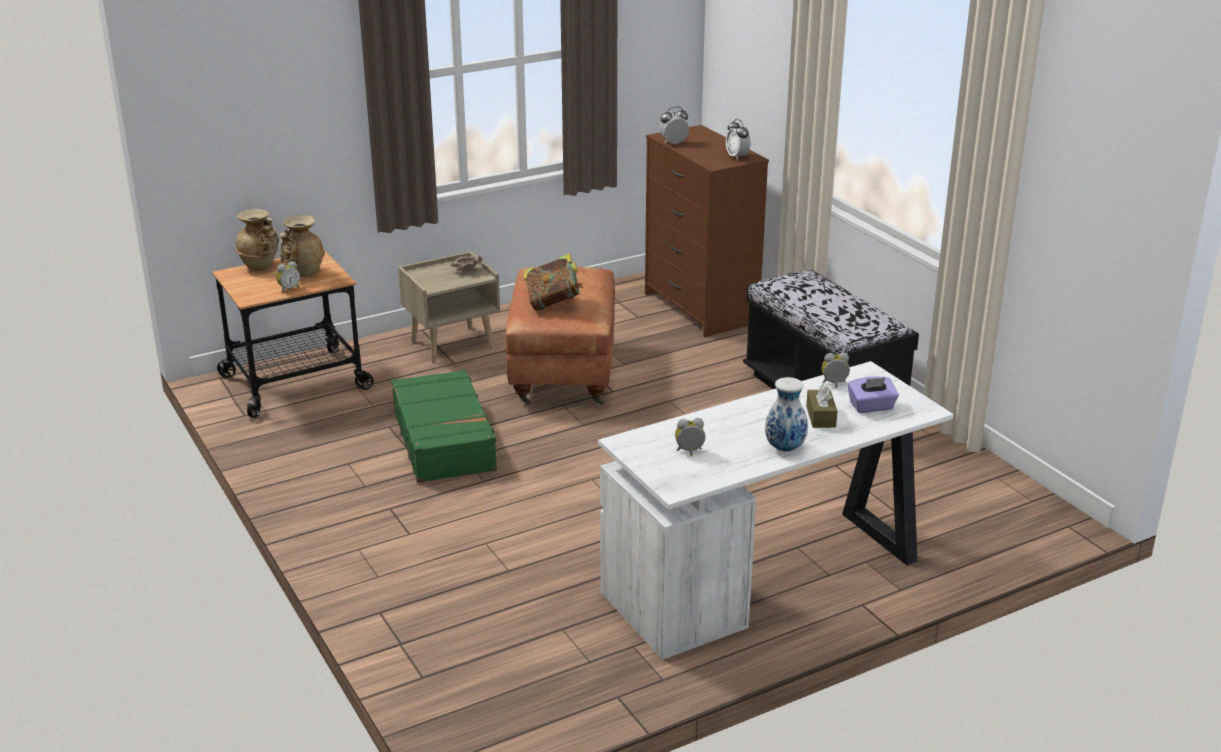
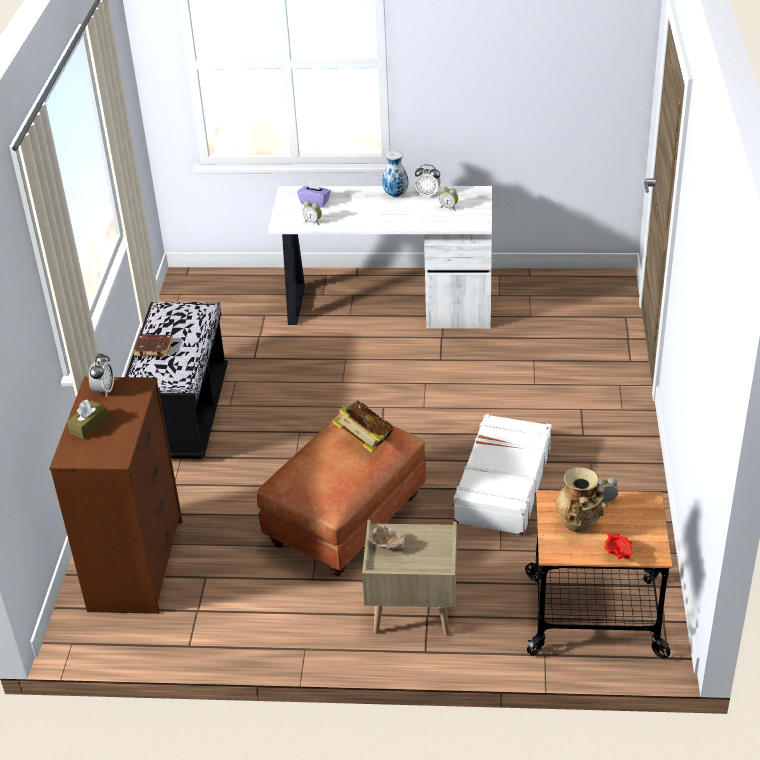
camera: 145 degrees left, 10 degrees up
beige vase [236,209,279,271] -> red bowl [604,533,633,559]
green suitcase [391,369,501,483] -> white suitcase [451,414,552,535]
alarm clock [660,107,689,145] -> alarm clock moved to [415,164,441,196]
brown tissue box [806,383,837,428] -> brown tissue box moved to [67,400,109,440]
none -> brown book [133,335,173,357]

